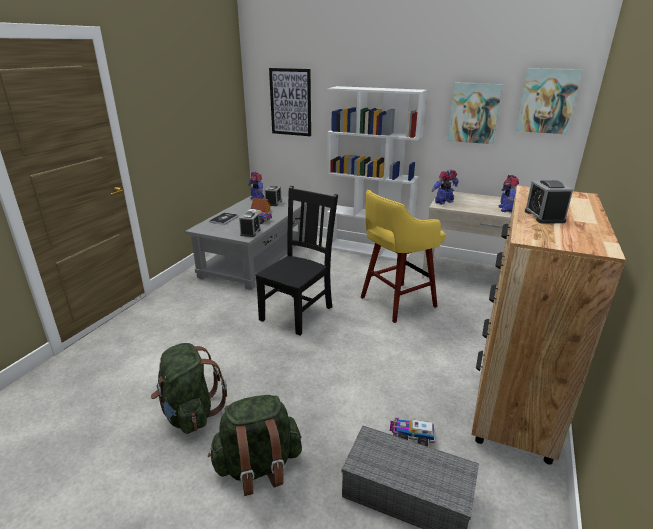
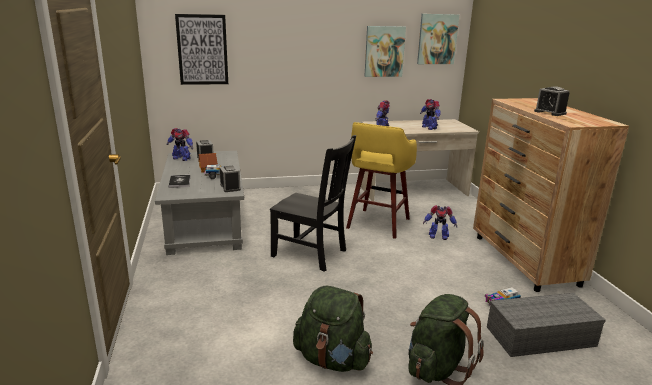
camera: 35 degrees left, 5 degrees down
black chair [255,186,338,335] -> black chair turned 120 degrees clockwise [270,135,356,272]
white bookcase [327,86,427,261] -> none
none -> toy robot [423,205,457,240]

